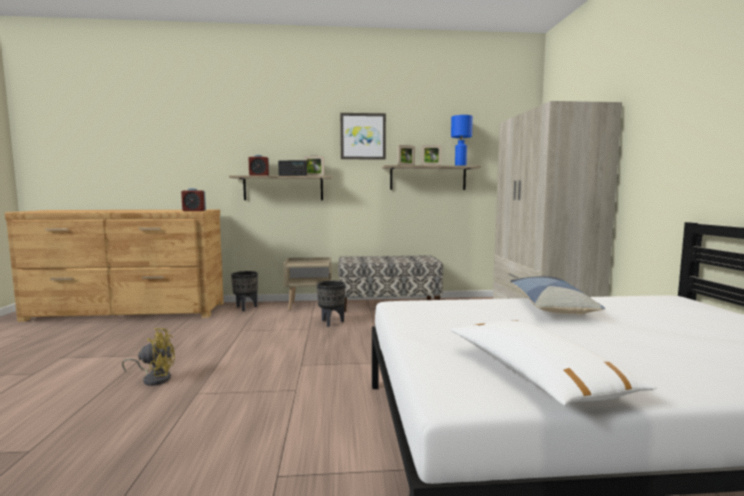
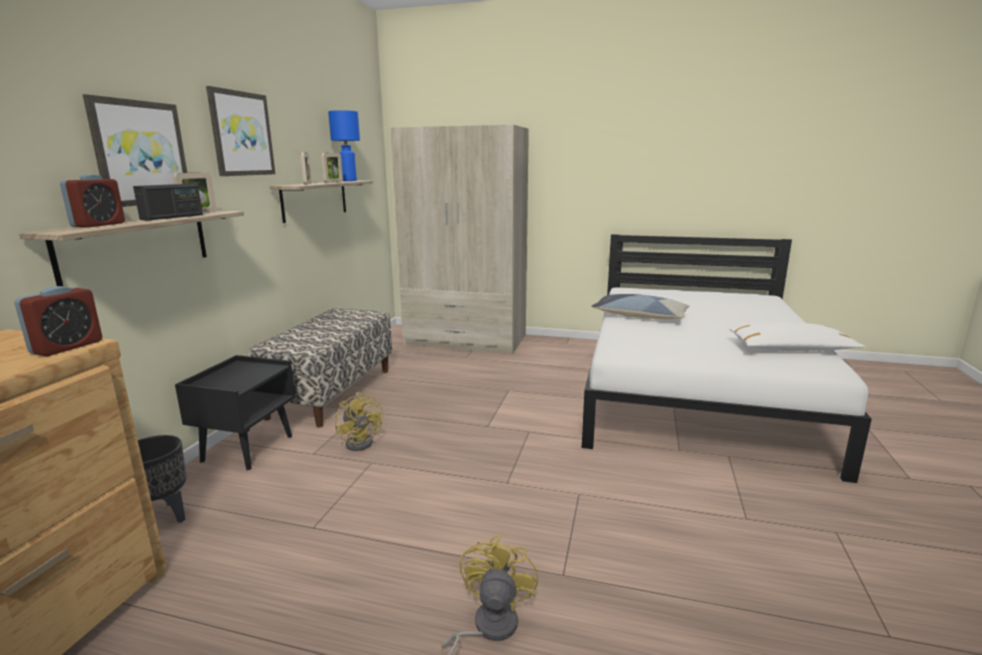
camera: 70 degrees left, 10 degrees up
beige nightstand [283,257,331,310] -> black nightstand [175,355,295,470]
black planter [317,281,346,327] -> yellow fan [335,392,383,451]
none -> picture [83,94,187,207]

